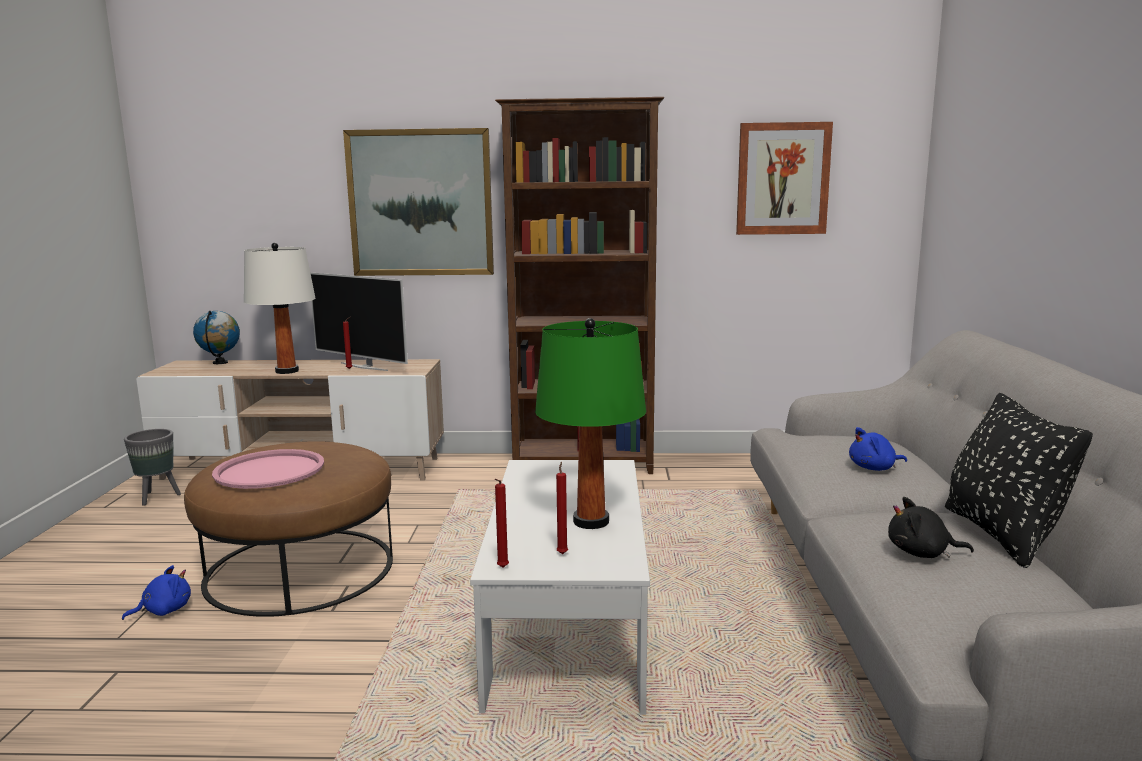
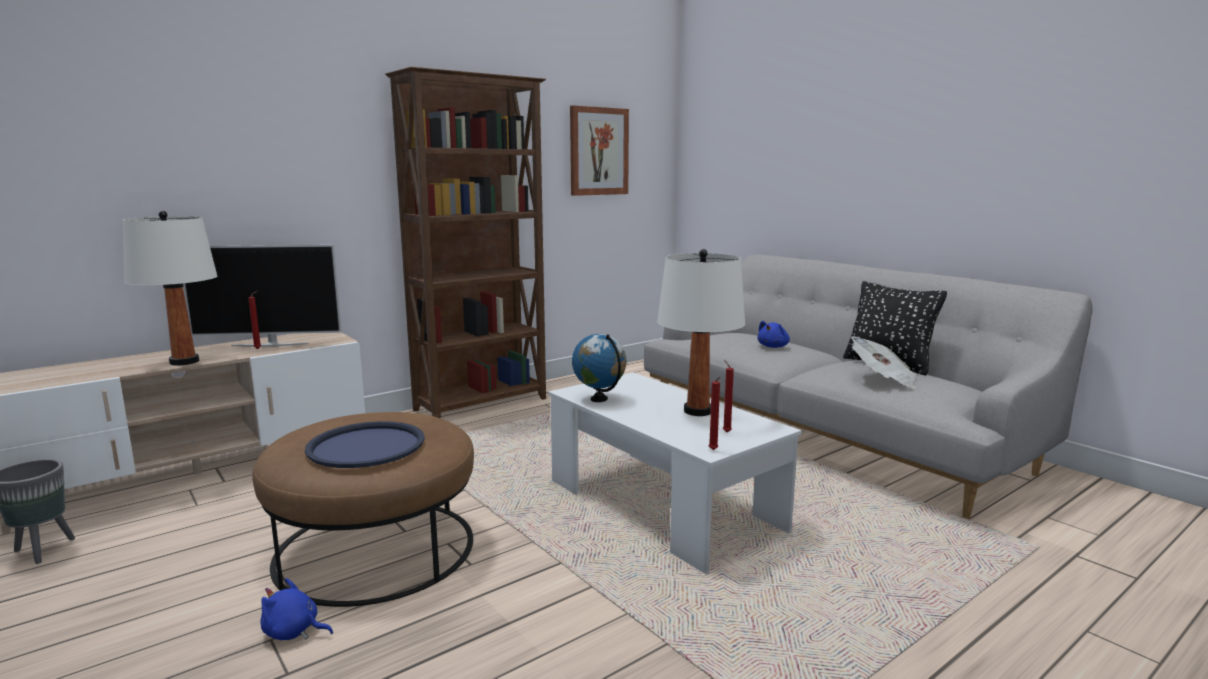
camera: 40 degrees left, 0 degrees up
blue plush toy [122,565,191,620] -> blue plush toy turned 90 degrees counterclockwise [260,578,333,640]
globe [193,311,240,364] -> globe moved to [572,334,626,402]
pink tray [212,449,324,489] -> blue tray [305,421,425,468]
picture [343,128,494,276] -> none
green table lamp [535,318,646,529] -> white table lamp [657,249,745,416]
black plush toy [888,497,974,558] -> newspaper [851,336,916,389]

